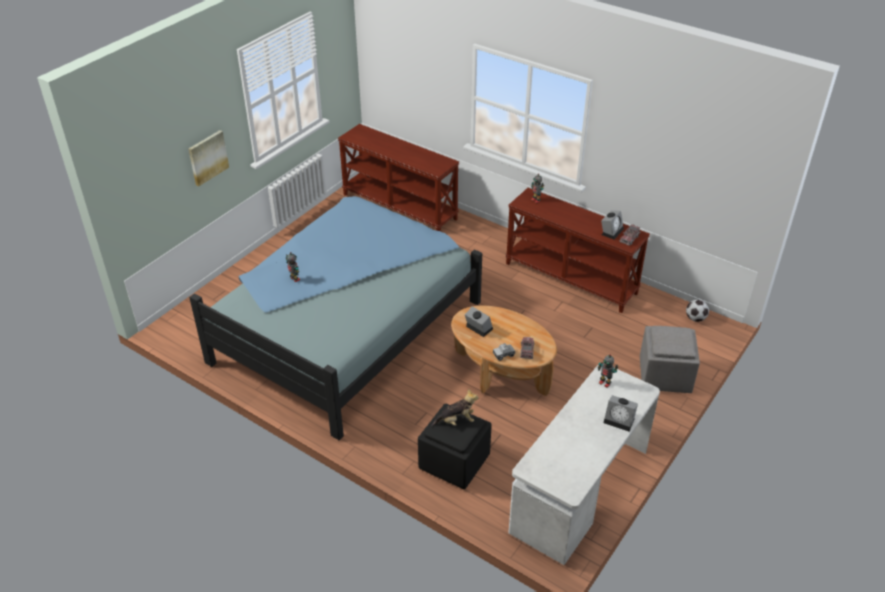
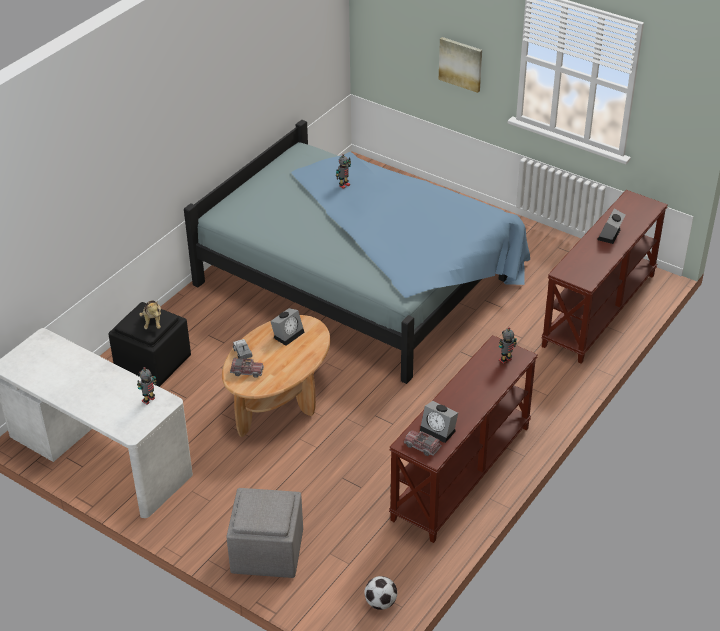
camera: 90 degrees right, 0 degrees up
alarm clock [604,395,638,431] -> alarm clock moved to [597,209,625,244]

